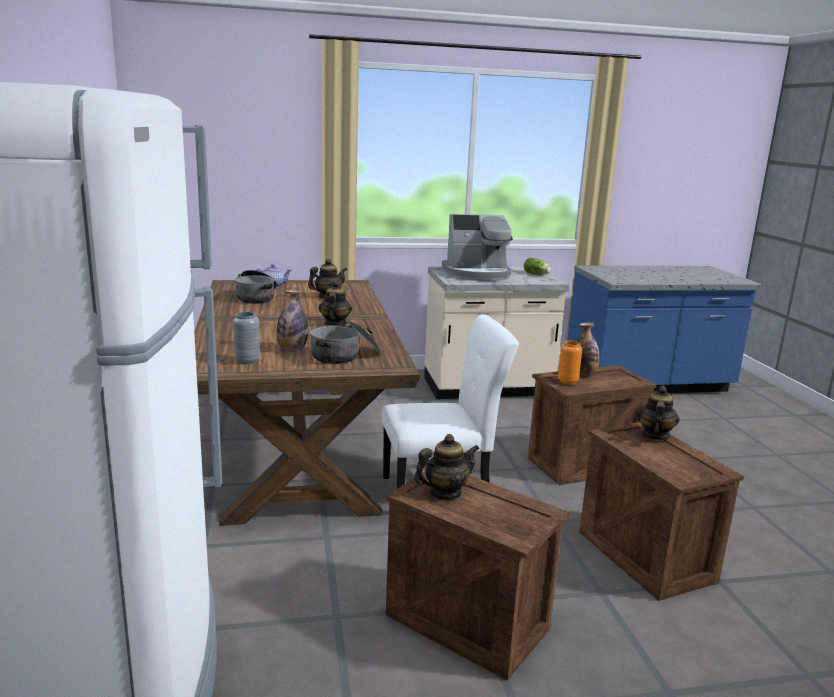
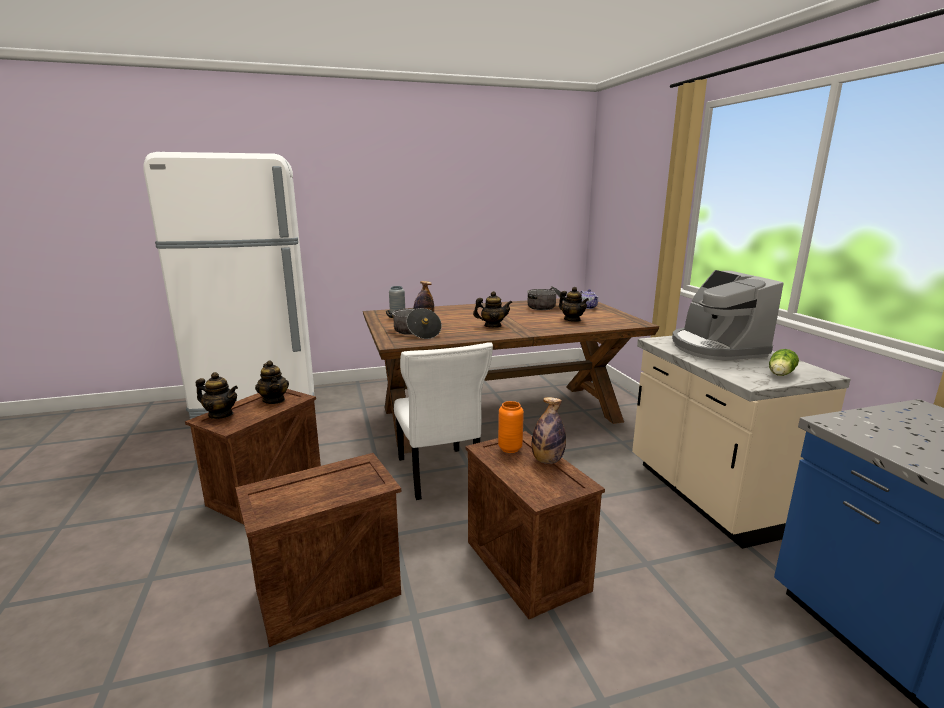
camera: 85 degrees right, 0 degrees up
teapot [637,385,680,440] -> teapot moved to [196,372,238,419]

